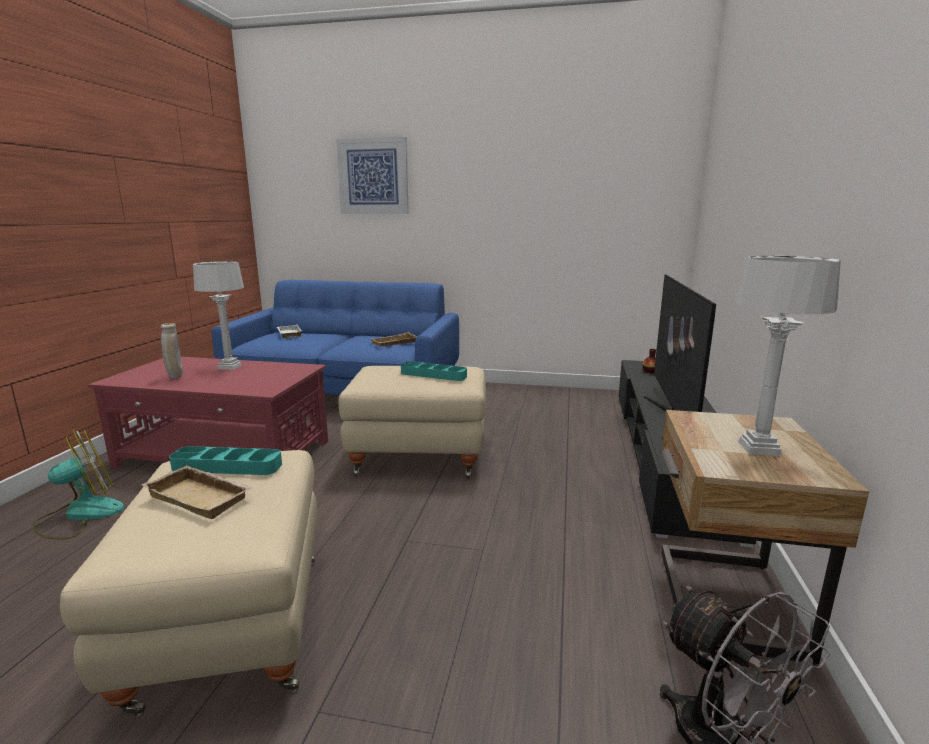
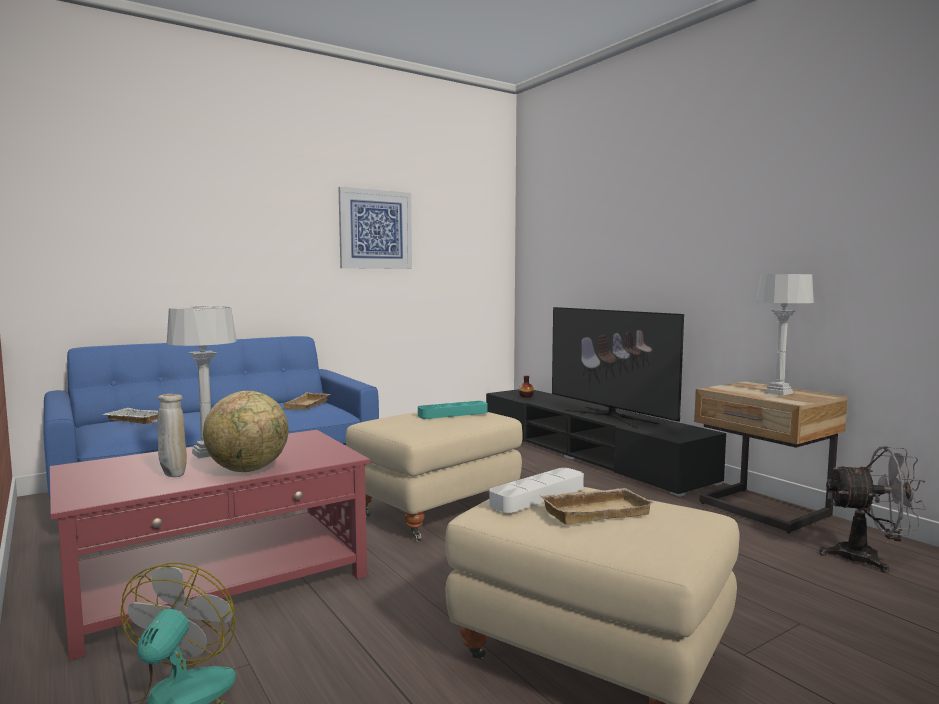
camera: 45 degrees left, 10 degrees down
turquoise tray [169,446,282,475] -> white tray [489,468,584,513]
picture [336,137,409,214] -> picture moved to [338,187,412,269]
none -> globe [203,391,289,472]

